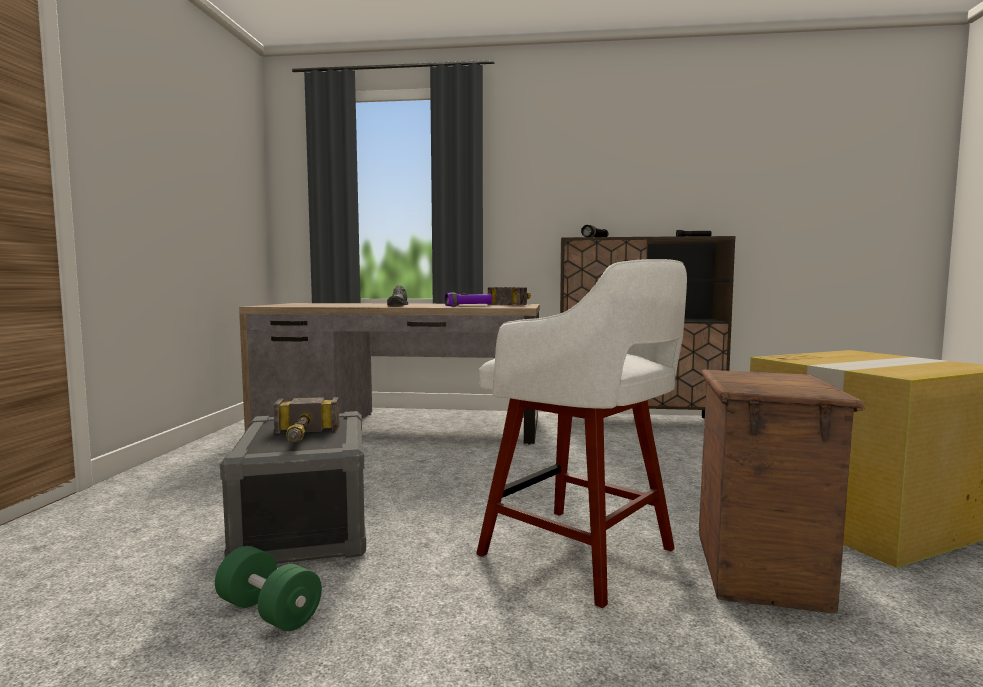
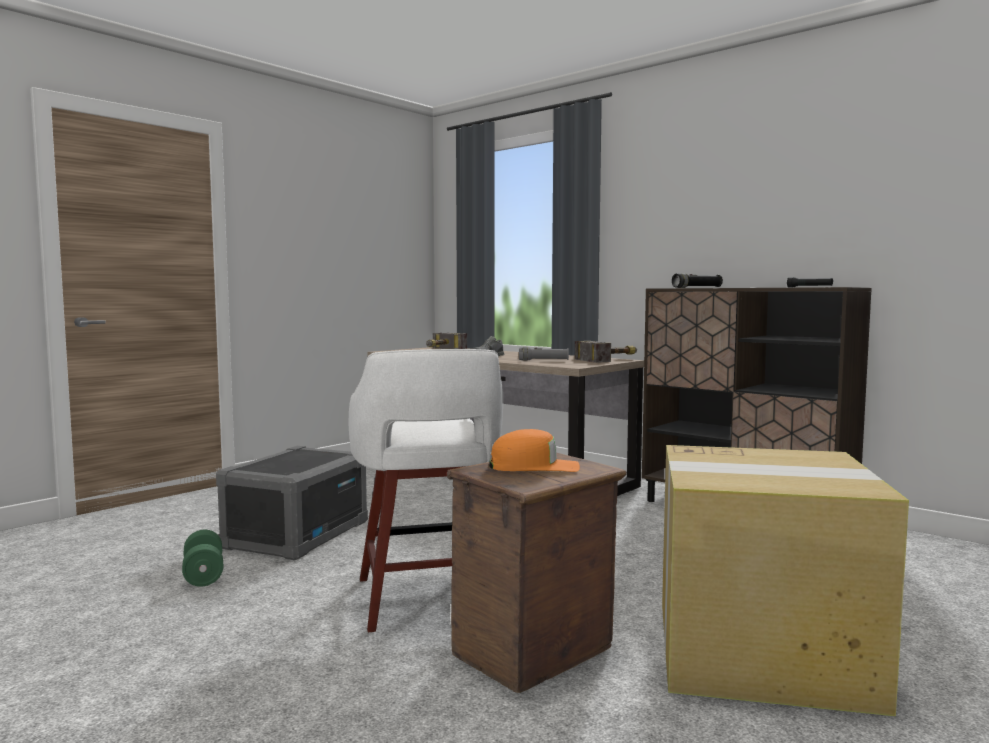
camera: 35 degrees right, 0 degrees up
hammer [273,397,339,442] -> hammer moved to [426,333,467,349]
purple flashlight [444,293,492,306] -> grey flashlight [519,347,569,361]
none -> orange cap [489,429,580,472]

